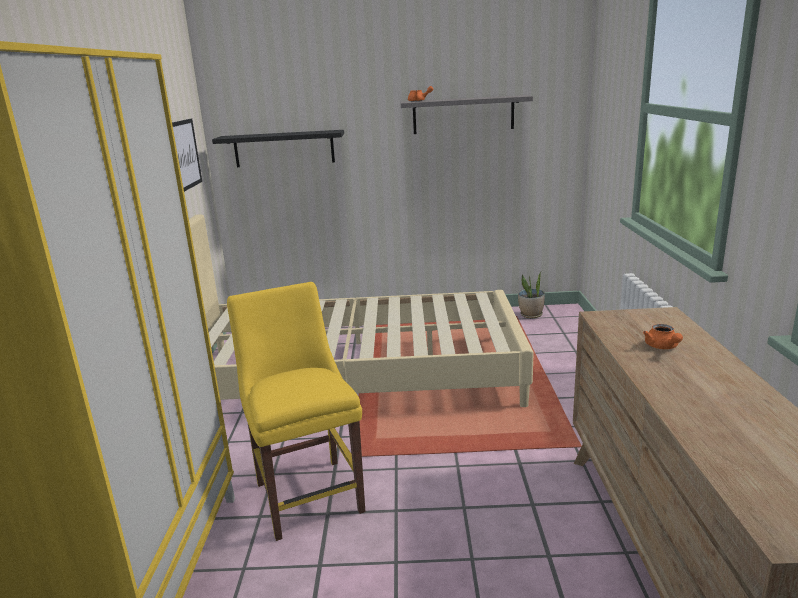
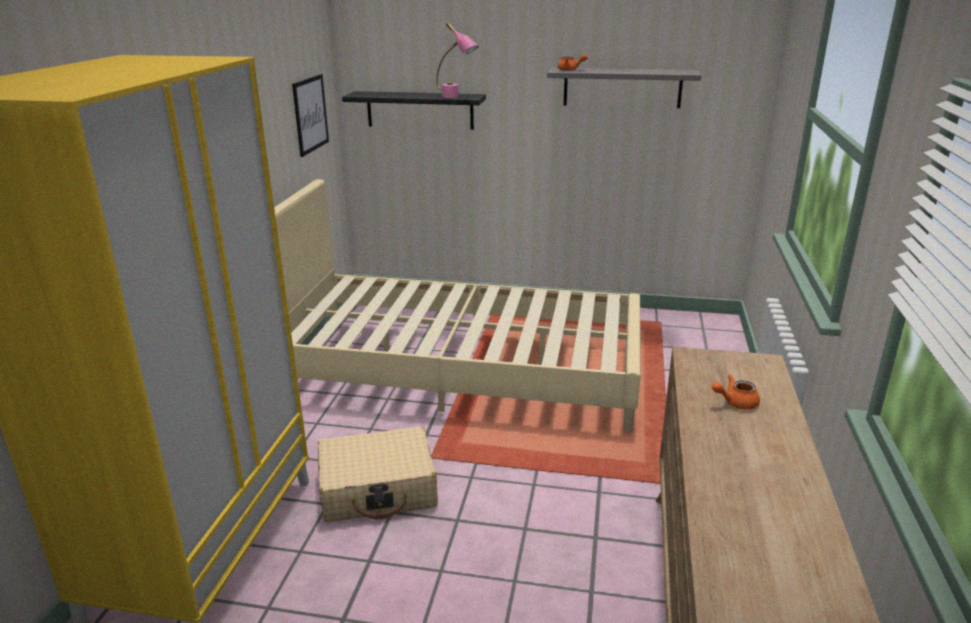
camera: 10 degrees right, 5 degrees up
yellow chair [227,282,365,541] -> beige suitcase [318,427,438,522]
potted plant [518,272,545,318] -> none
orange teapot [643,324,683,349] -> orange teapot turned 75 degrees clockwise [712,375,760,409]
none -> pink table lamp [436,22,478,98]

